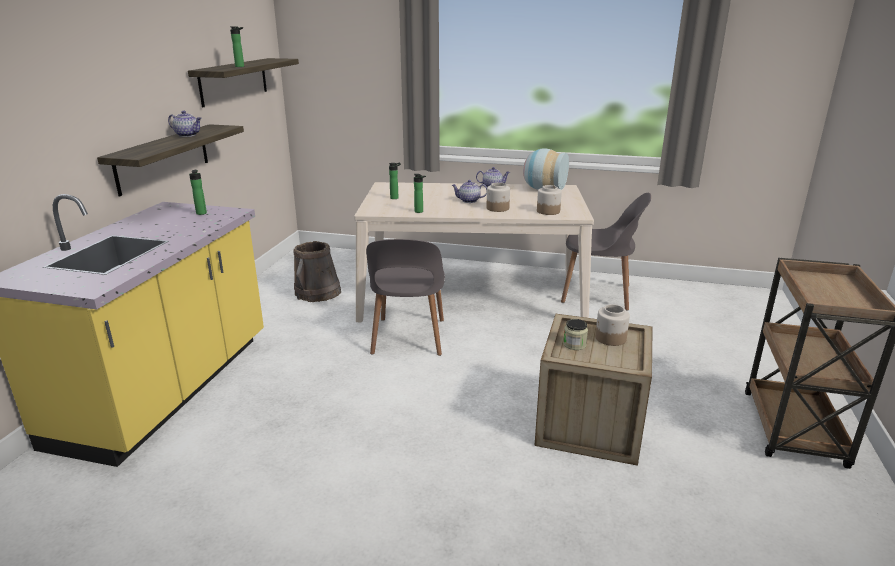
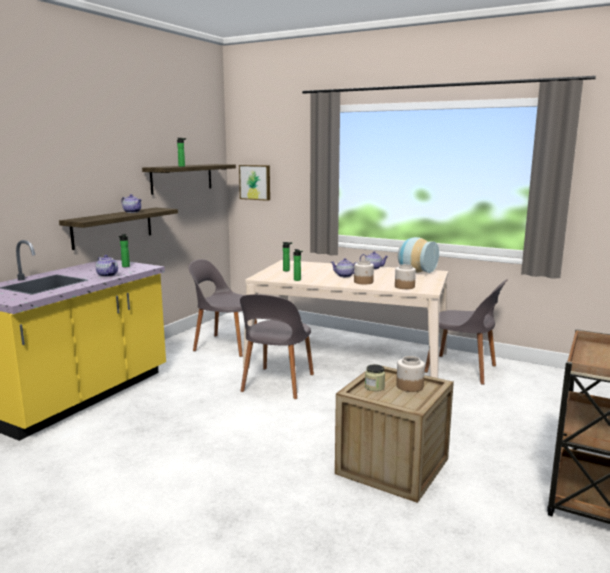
camera: 15 degrees right, 10 degrees down
brown bucket [293,241,341,302] -> grey chair [188,259,257,357]
none -> teapot [96,255,118,277]
none -> picture [239,165,270,201]

